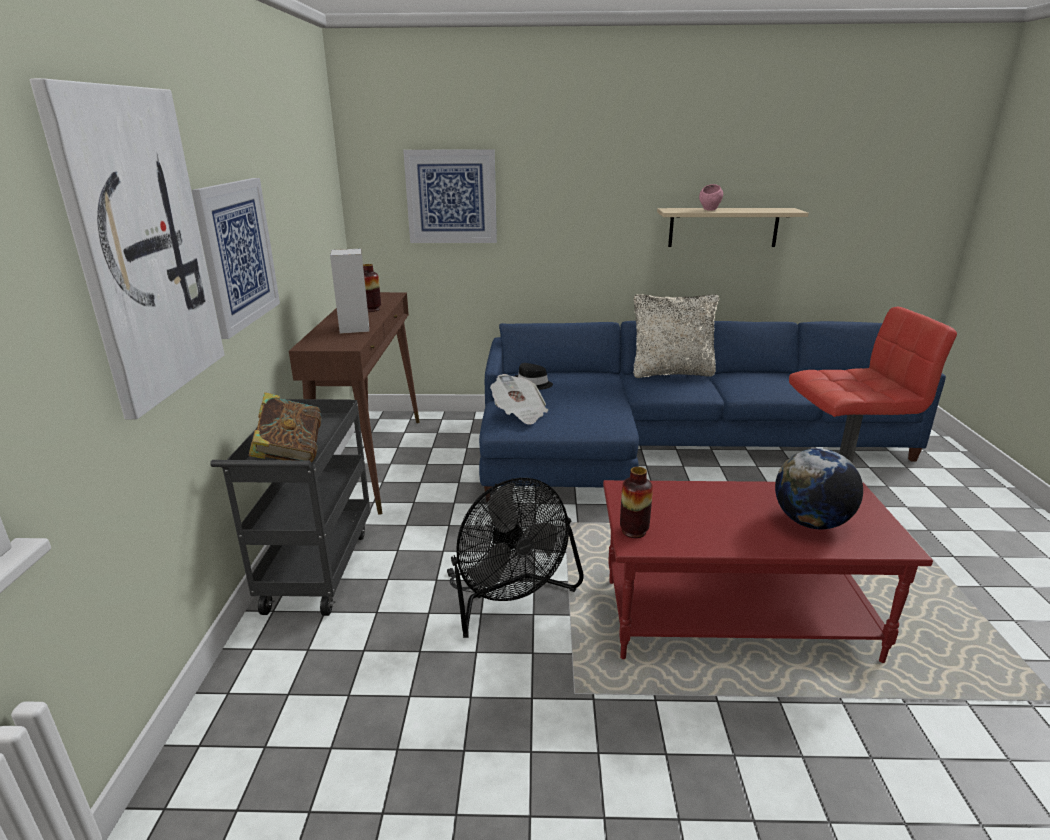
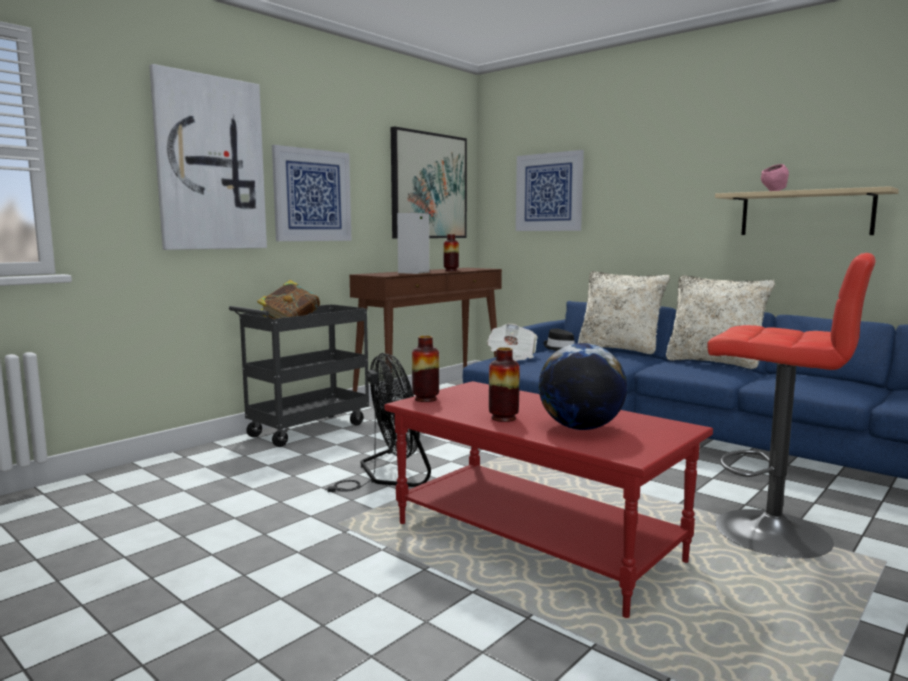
camera: 40 degrees right, 15 degrees down
black fan [447,478,584,638] -> black fan turned 120 degrees counterclockwise [325,353,431,492]
none -> picture [391,127,467,238]
none -> vase [489,347,520,422]
none -> beige pillow [578,271,670,354]

